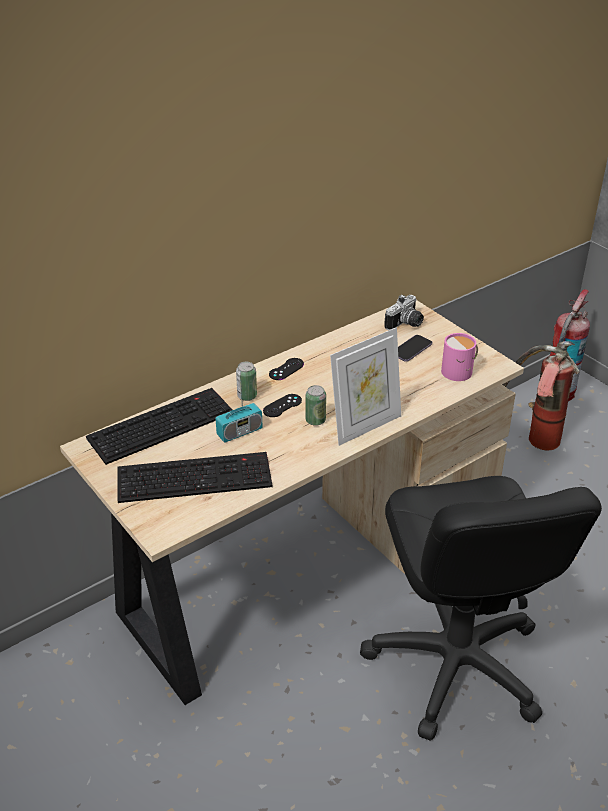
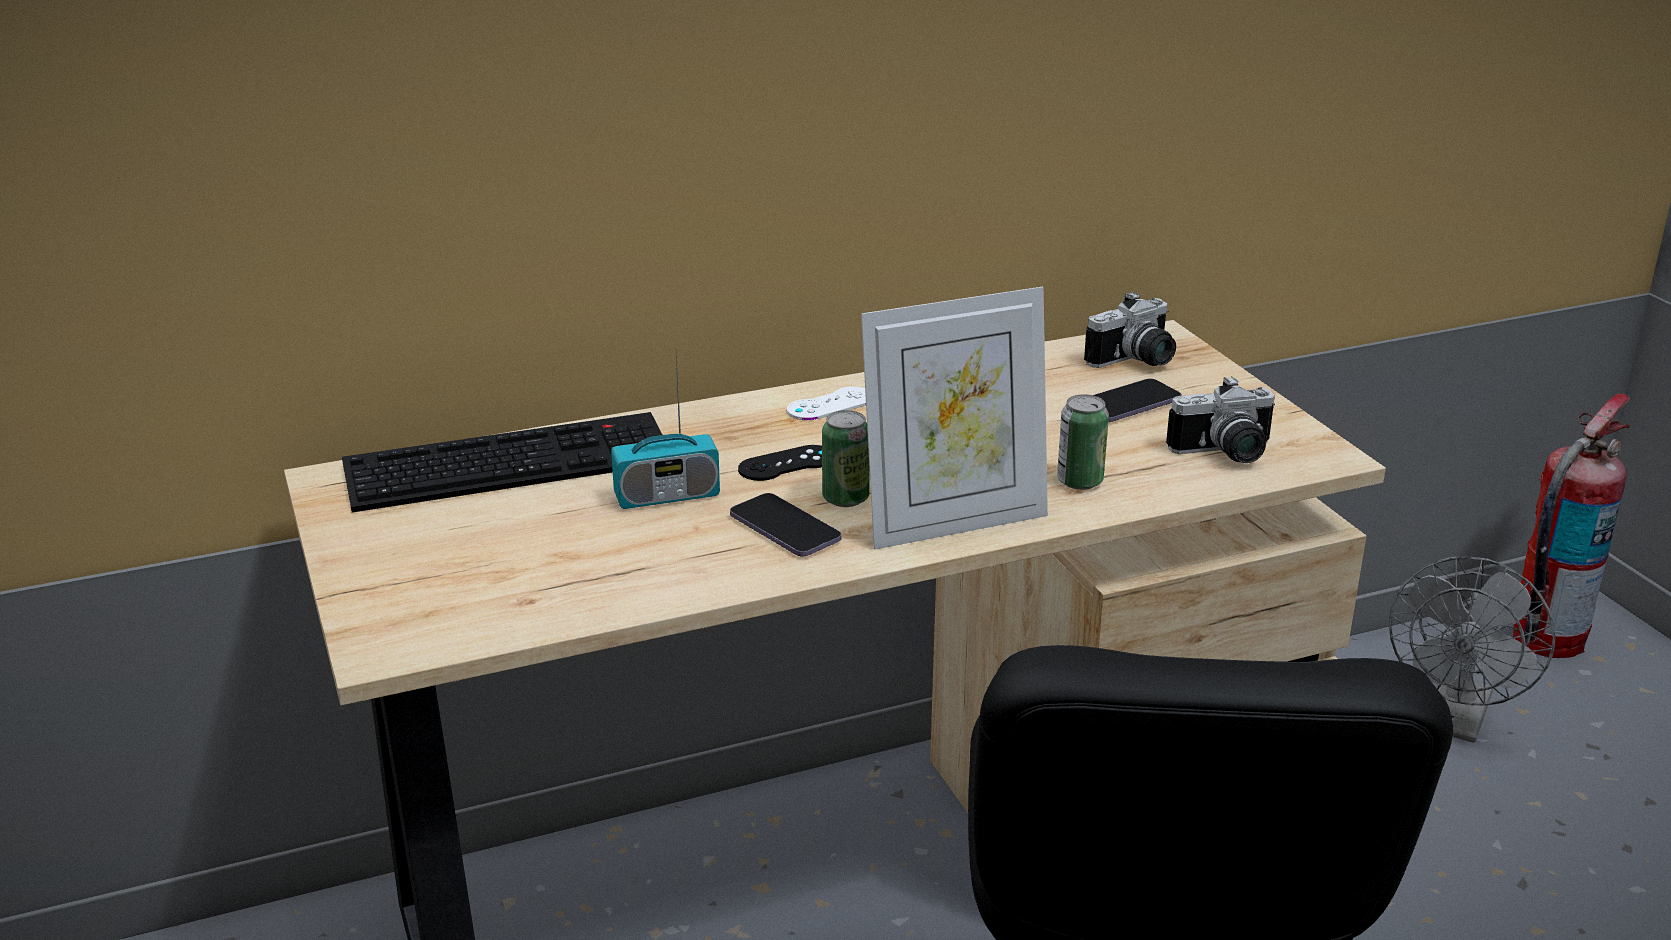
camera: 15 degrees right, 10 degrees down
keyboard [117,452,273,503] -> none
can [236,362,257,401] -> can moved to [1057,394,1109,490]
black game controller [269,358,304,380] -> white game controller [787,387,866,420]
pink mug [441,333,478,381] -> camera [1166,376,1275,463]
fire extinguisher [502,341,580,450] -> grey fan [1389,556,1555,743]
none -> phone [730,493,842,557]

